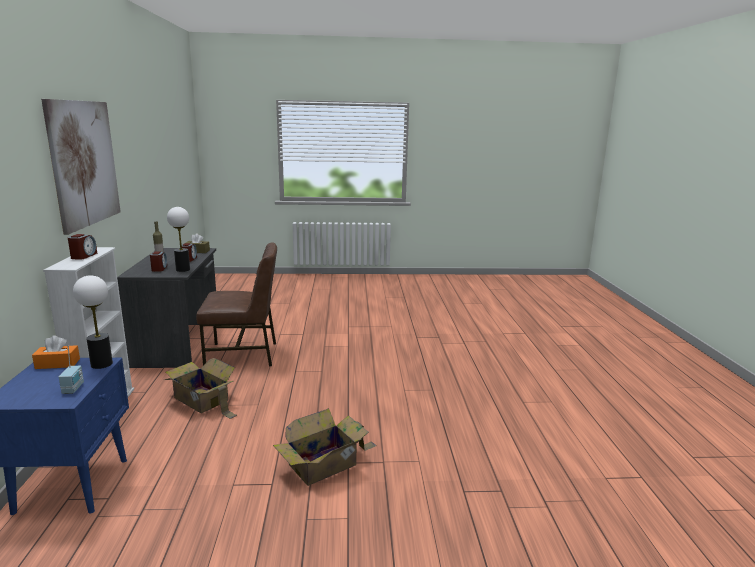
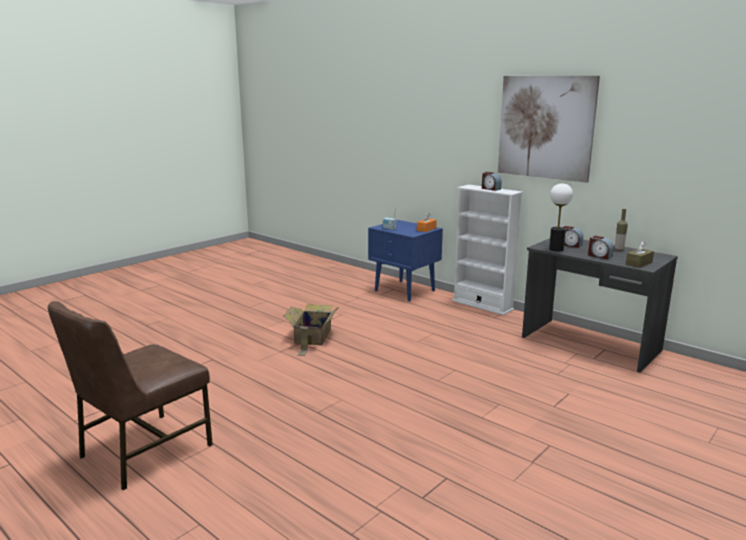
camera: 135 degrees right, 0 degrees up
table lamp [73,275,113,369] -> none
cardboard box [165,358,237,419] -> none
brown chair [196,242,277,366] -> brown chair moved to [48,301,213,490]

